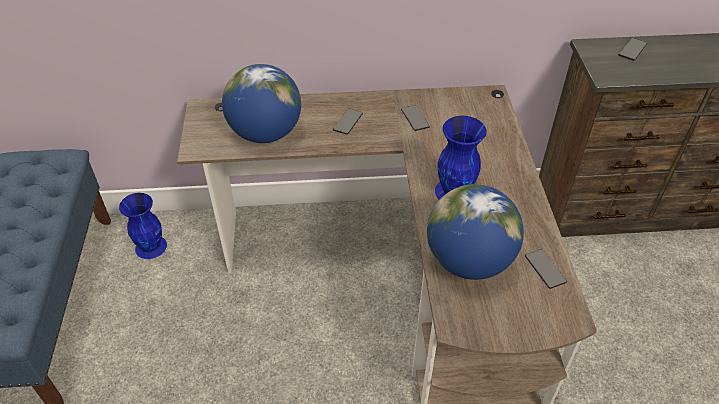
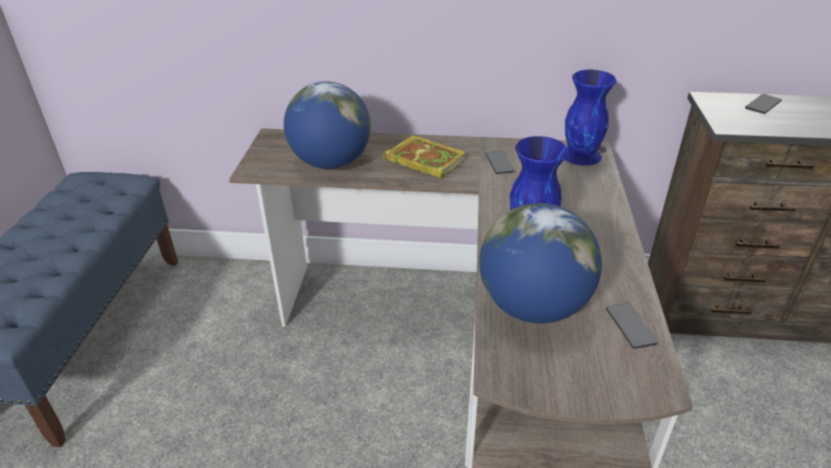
camera: 10 degrees right, 10 degrees down
blue vase [119,193,167,259] -> blue vase moved to [564,70,616,166]
phone [333,108,363,135] -> book [384,135,466,179]

